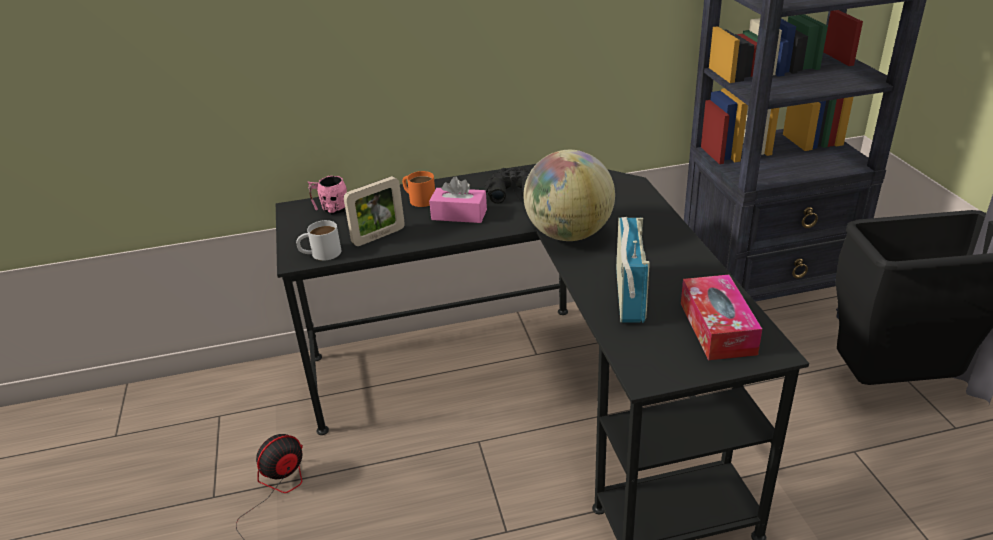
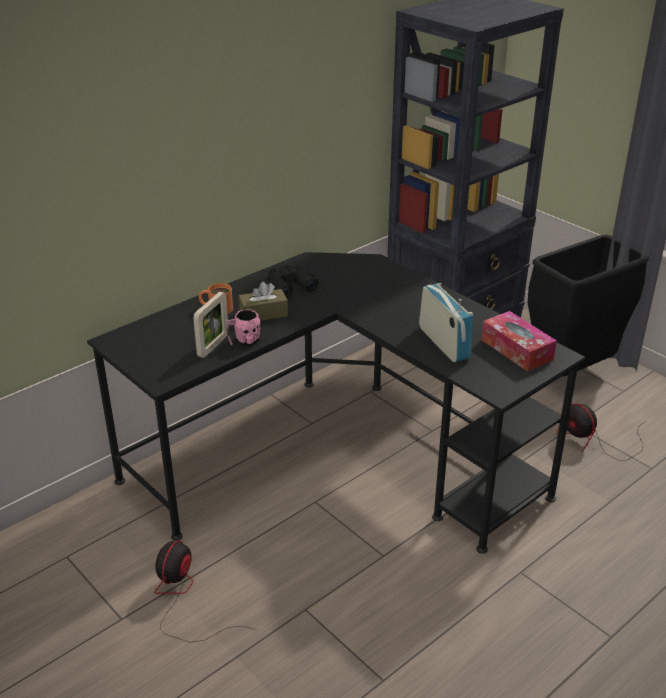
camera: 30 degrees left, 0 degrees up
white mug [296,220,341,261] -> none
pink mug [308,176,347,215] -> pink mug moved to [226,309,260,346]
pink tissue box [429,176,487,223] -> brown tissue box [239,282,288,321]
globe [523,150,615,241] -> none
none -> fan [556,404,646,461]

